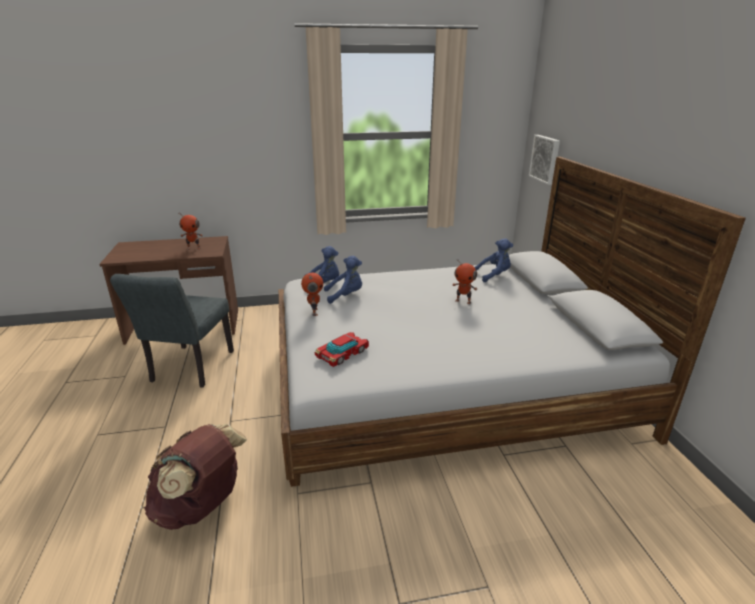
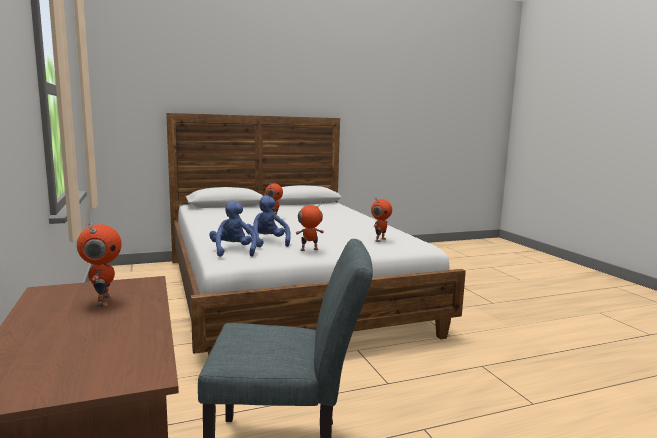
camera: 100 degrees left, 15 degrees down
brown backpack [144,424,247,530] -> none
toy car [315,332,369,367] -> toy robot [371,199,392,242]
blue plush toy [474,238,513,282] -> none
picture [529,135,560,185] -> none

